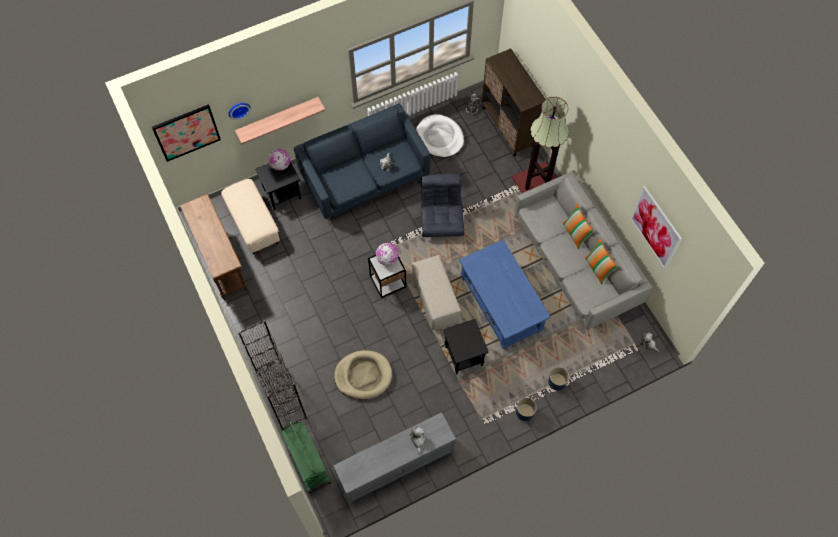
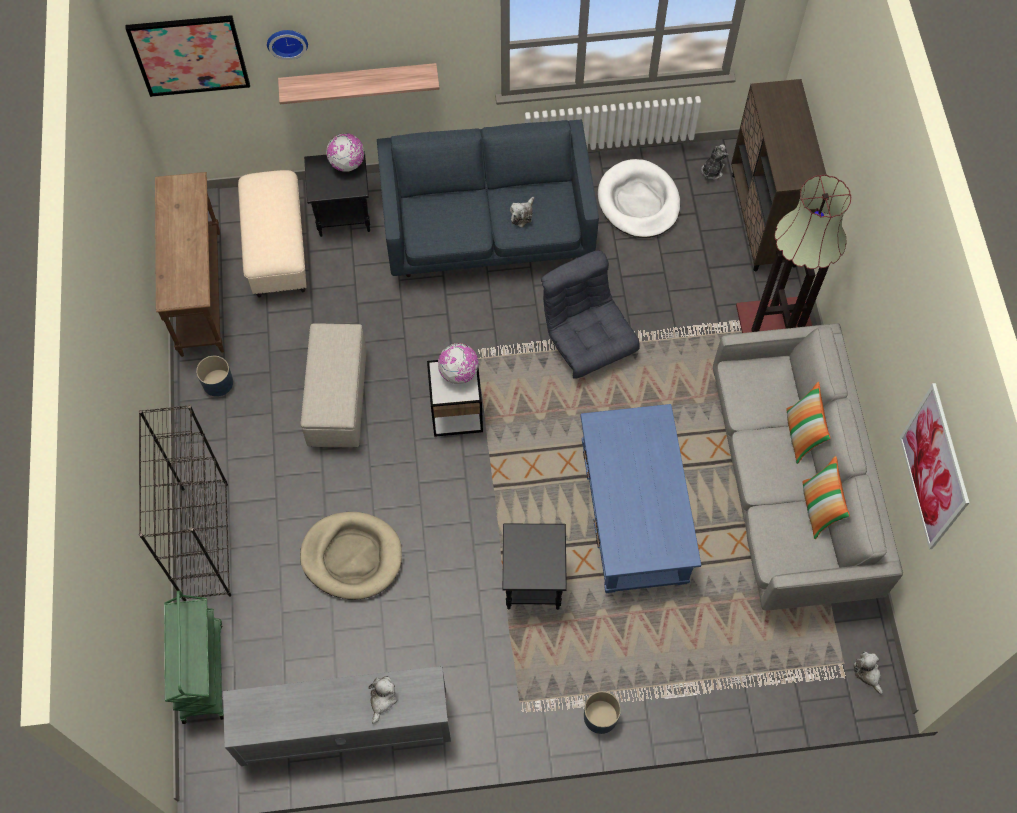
camera: 20 degrees right, 0 degrees up
beige ottoman [412,255,461,330] -> beige ottoman moved to [301,323,367,448]
grey armchair [421,174,464,237] -> grey armchair turned 45 degrees counterclockwise [541,250,640,379]
blue planter [548,367,569,391] -> blue planter moved to [196,356,233,397]

